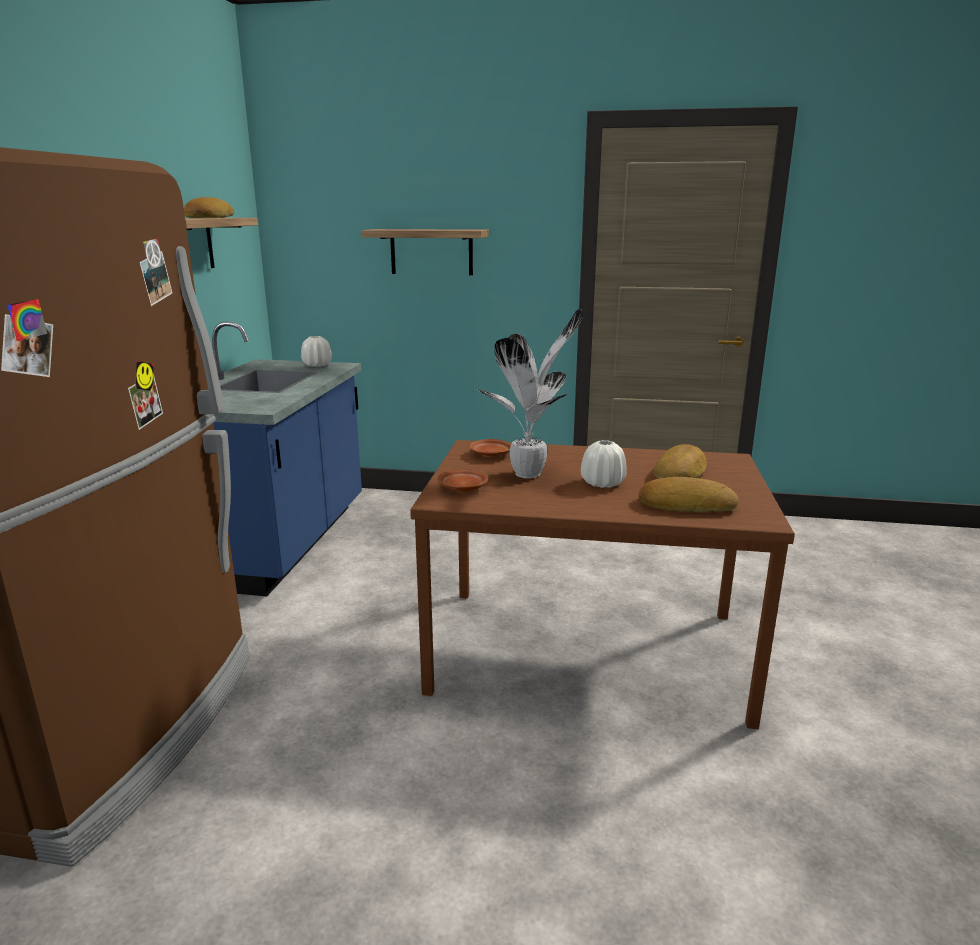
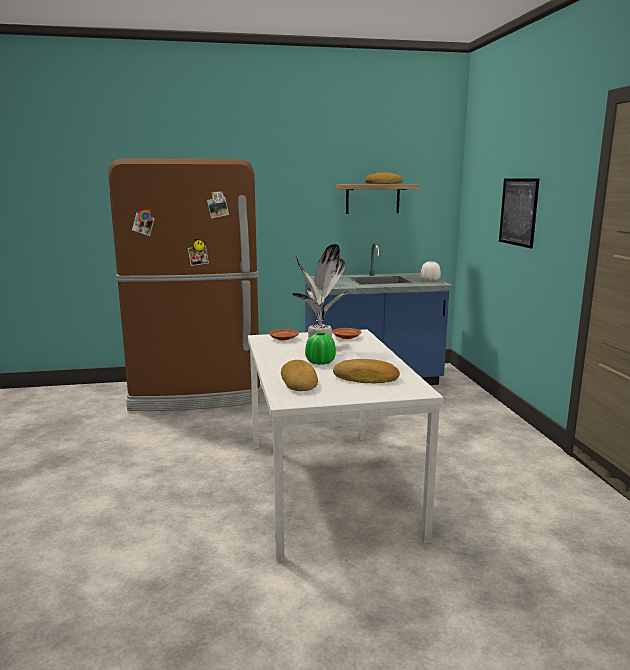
camera: 70 degrees right, 5 degrees down
shelf [361,229,489,275] -> picture [499,179,540,249]
brown dining table [410,440,795,729] -> white dining table [248,329,443,561]
white vase [581,440,627,488] -> green vase [305,333,336,365]

